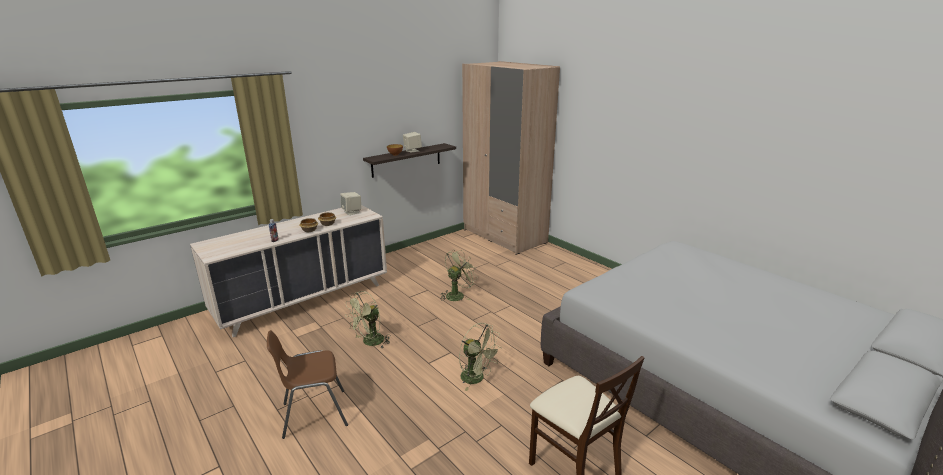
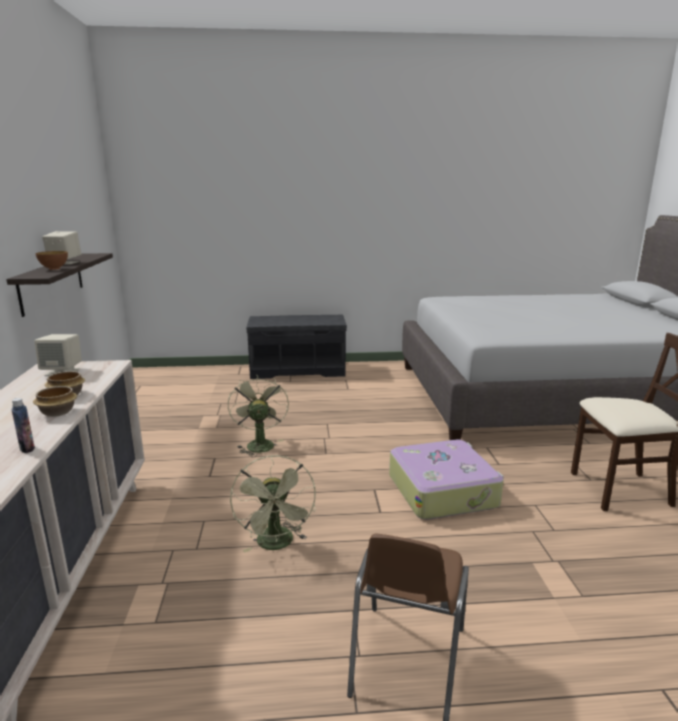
camera: 55 degrees left, 5 degrees down
green fan [459,323,500,391] -> suitcase [389,439,504,520]
beige wardrobe [462,61,560,255] -> none
none -> grey bench [246,315,347,379]

